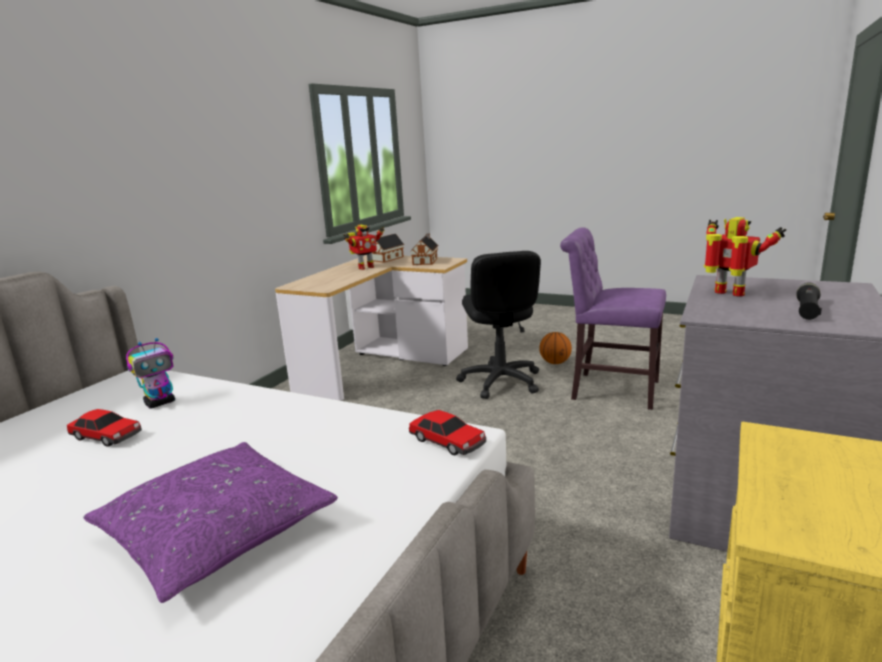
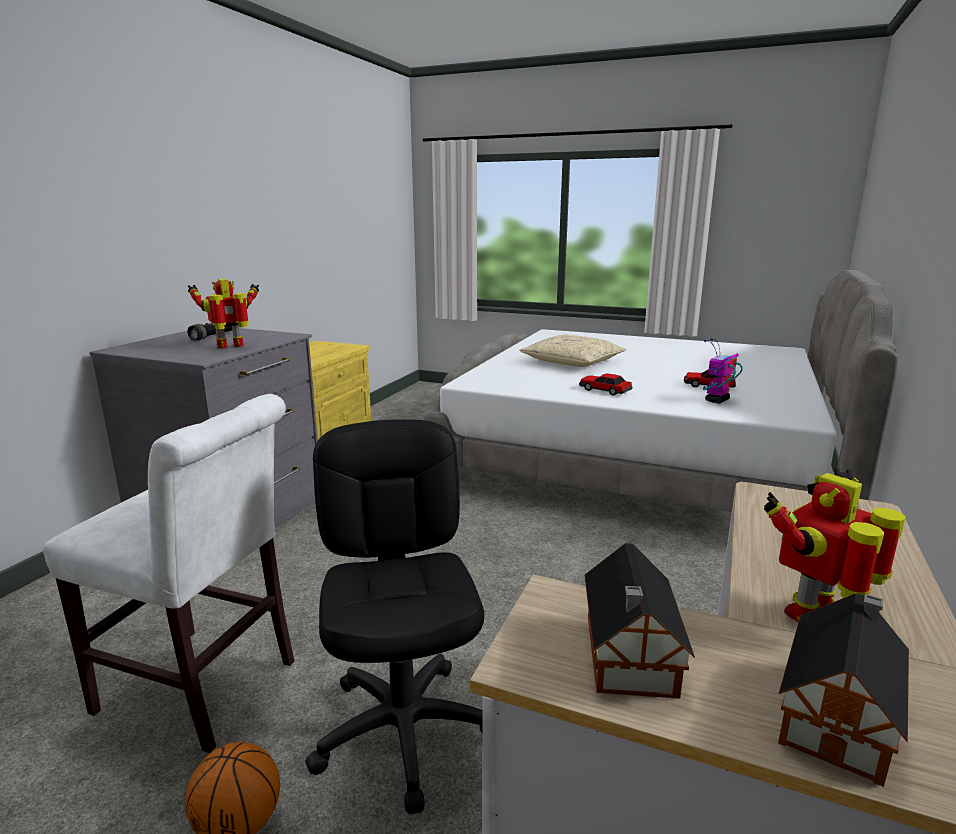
camera: 175 degrees right, 0 degrees up
purple pillow [83,442,338,603] -> beige pillow [519,335,626,367]
toy car [409,410,486,455] -> toy car moved to [579,374,632,396]
purple chair [560,227,666,410] -> white chair [43,394,294,753]
toy robot [704,217,786,296] -> toy robot turned 105 degrees clockwise [188,279,259,348]

